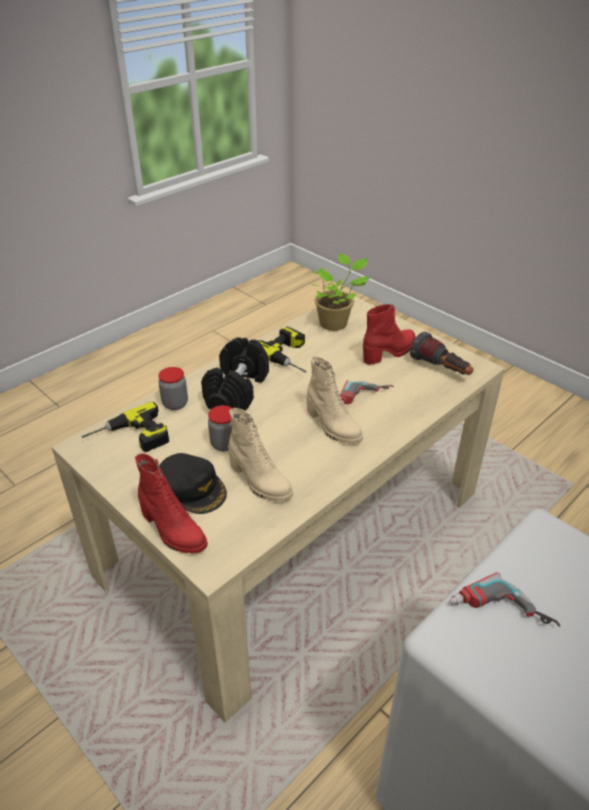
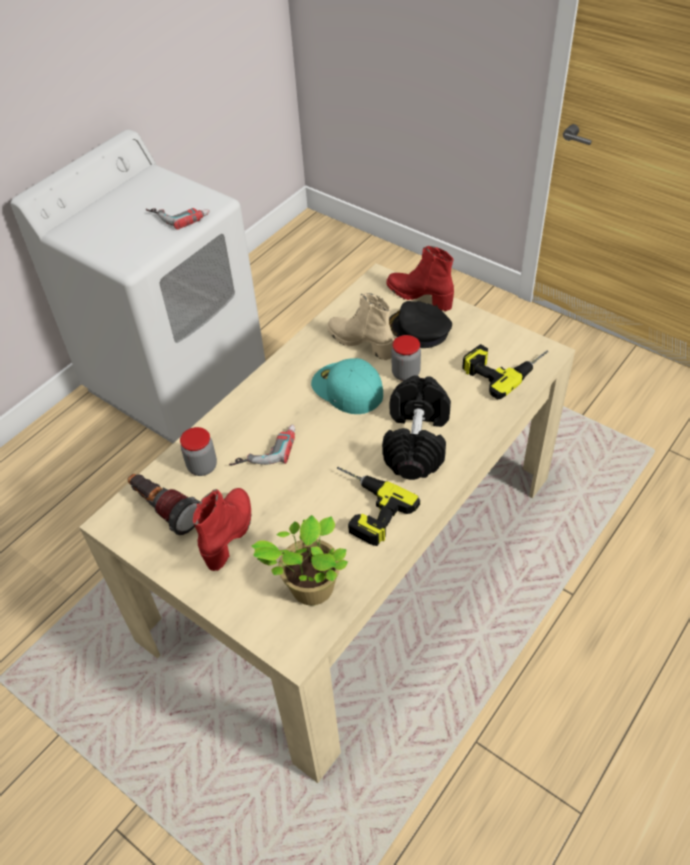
camera: 175 degrees right, 10 degrees up
jar [158,367,188,410] -> jar moved to [180,427,217,476]
beige boot [307,356,363,444] -> none
red boot [363,304,416,365] -> red boot turned 150 degrees clockwise [193,488,251,571]
none -> turquoise cap [311,358,383,414]

